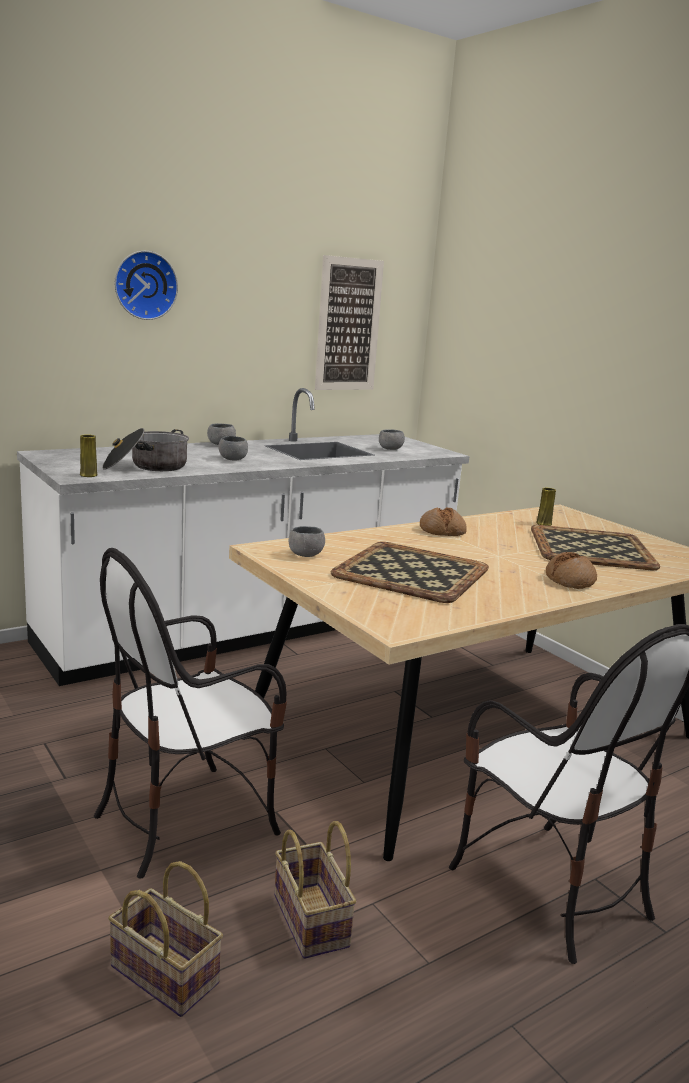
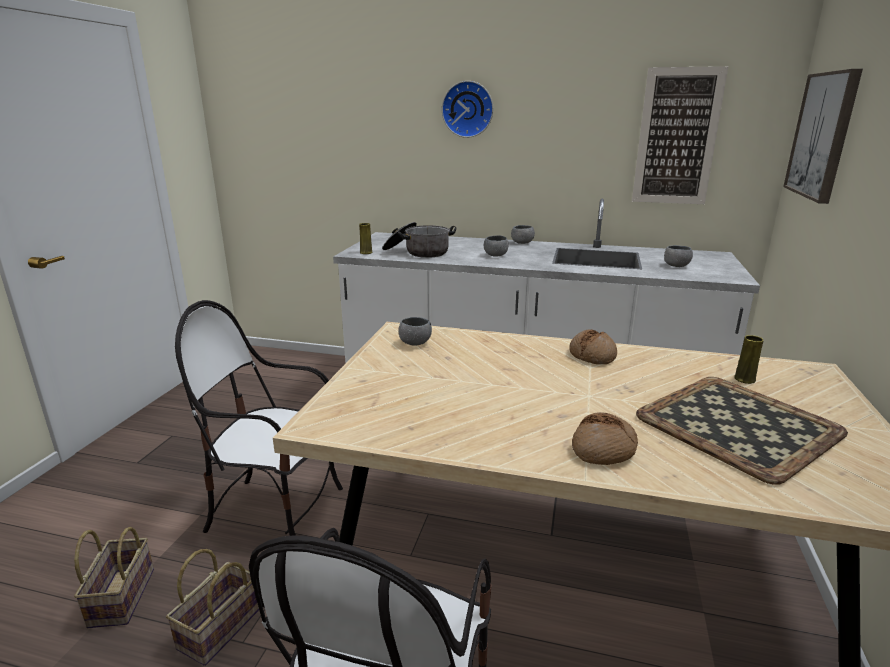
camera: 50 degrees right, 5 degrees up
tray [331,542,489,603] -> none
none -> picture [783,69,863,204]

